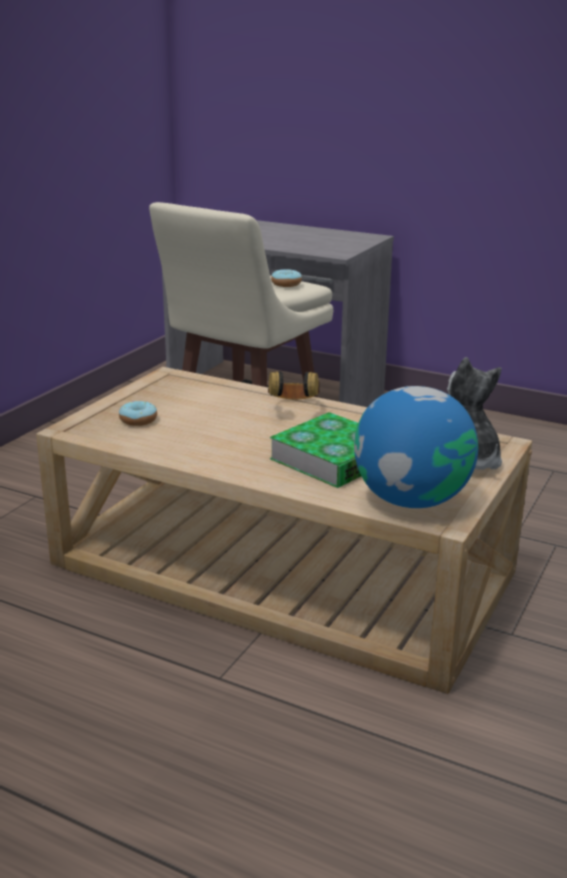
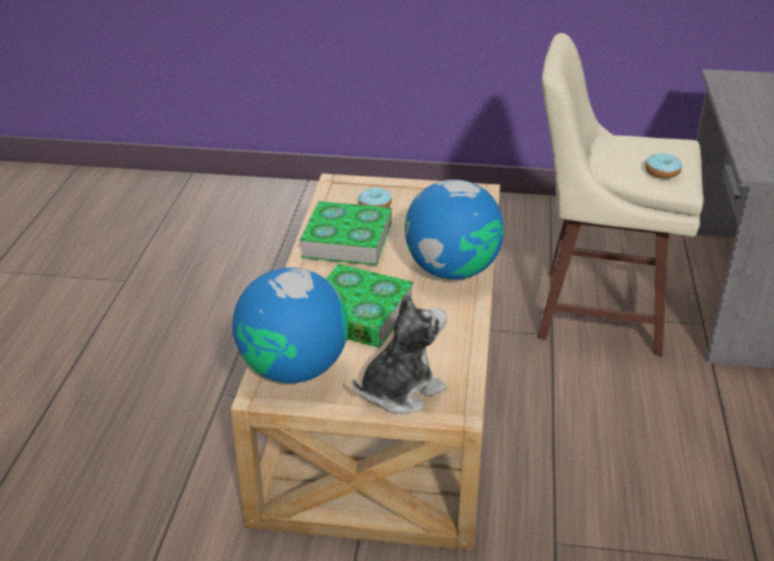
camera: 70 degrees right, 10 degrees up
headphones [268,371,319,400] -> globe [405,180,504,280]
none -> book [300,201,392,265]

